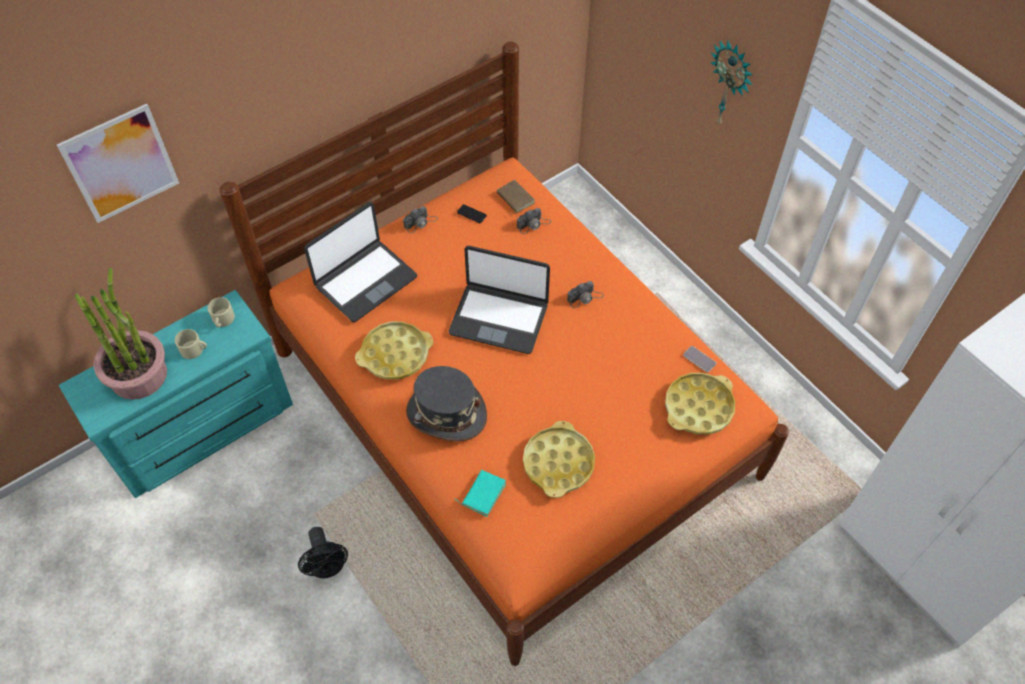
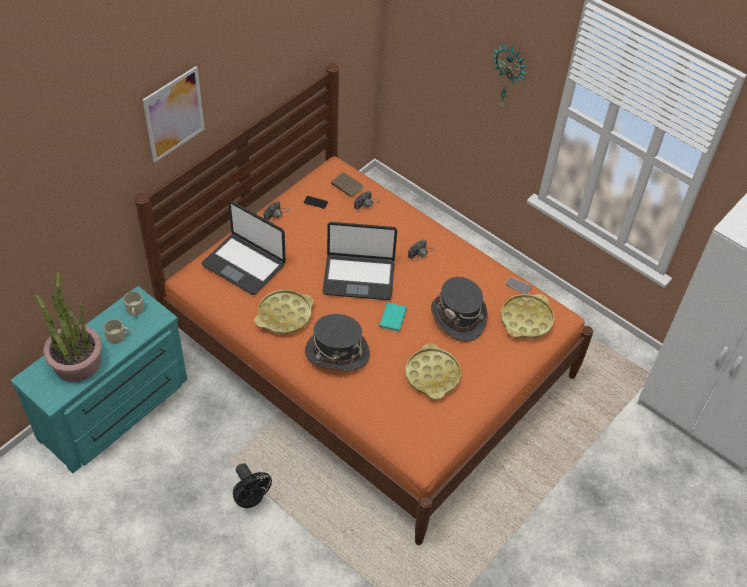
camera: 15 degrees left, 5 degrees down
picture [57,104,179,223] -> picture moved to [142,66,205,163]
laptop [304,202,417,322] -> laptop turned 90 degrees clockwise [202,201,286,295]
turquoise book [455,470,506,517] -> turquoise book moved to [376,302,407,332]
none -> grey hat [431,277,488,342]

